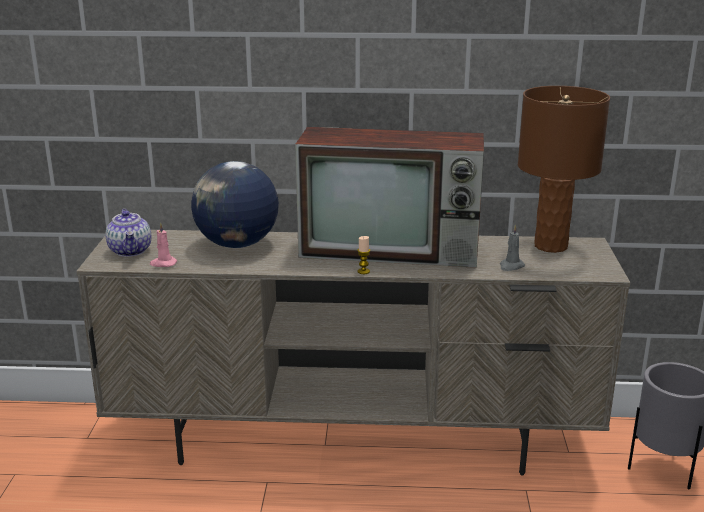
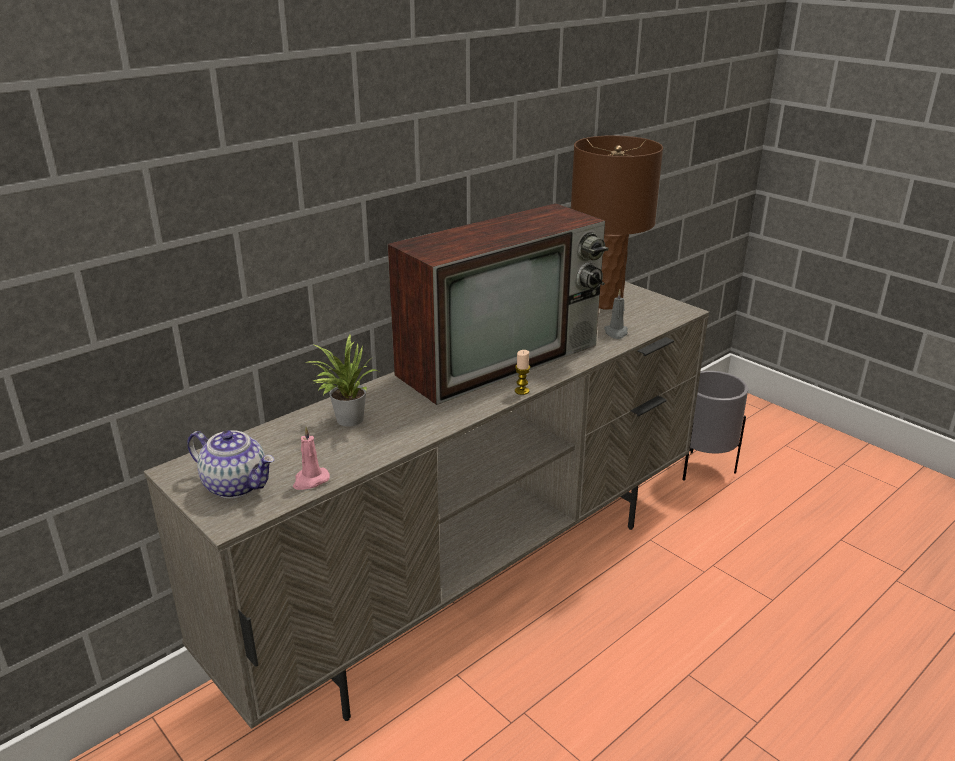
camera: 45 degrees left, 5 degrees up
globe [191,161,279,248] -> potted plant [304,335,378,427]

